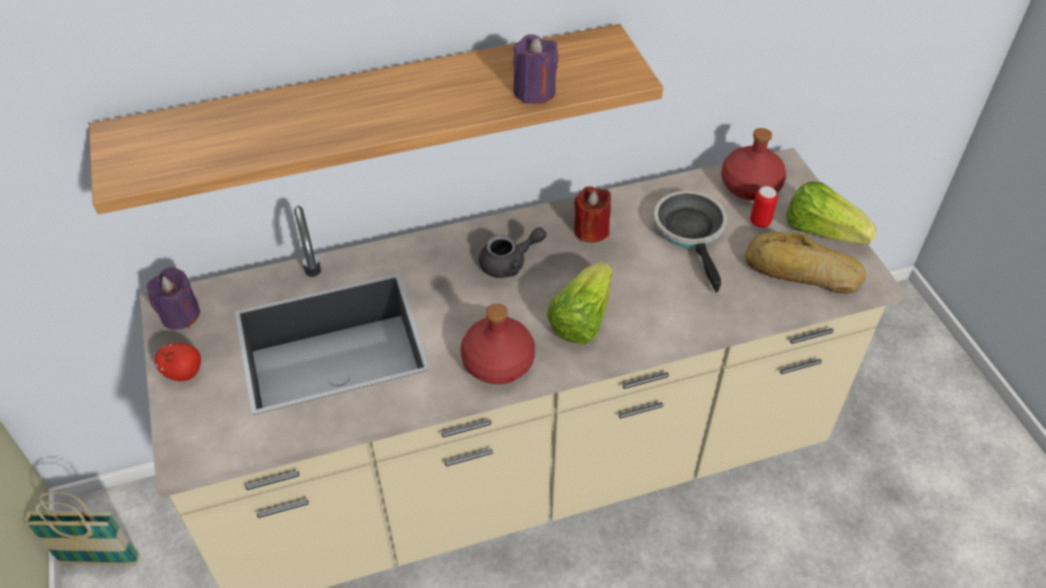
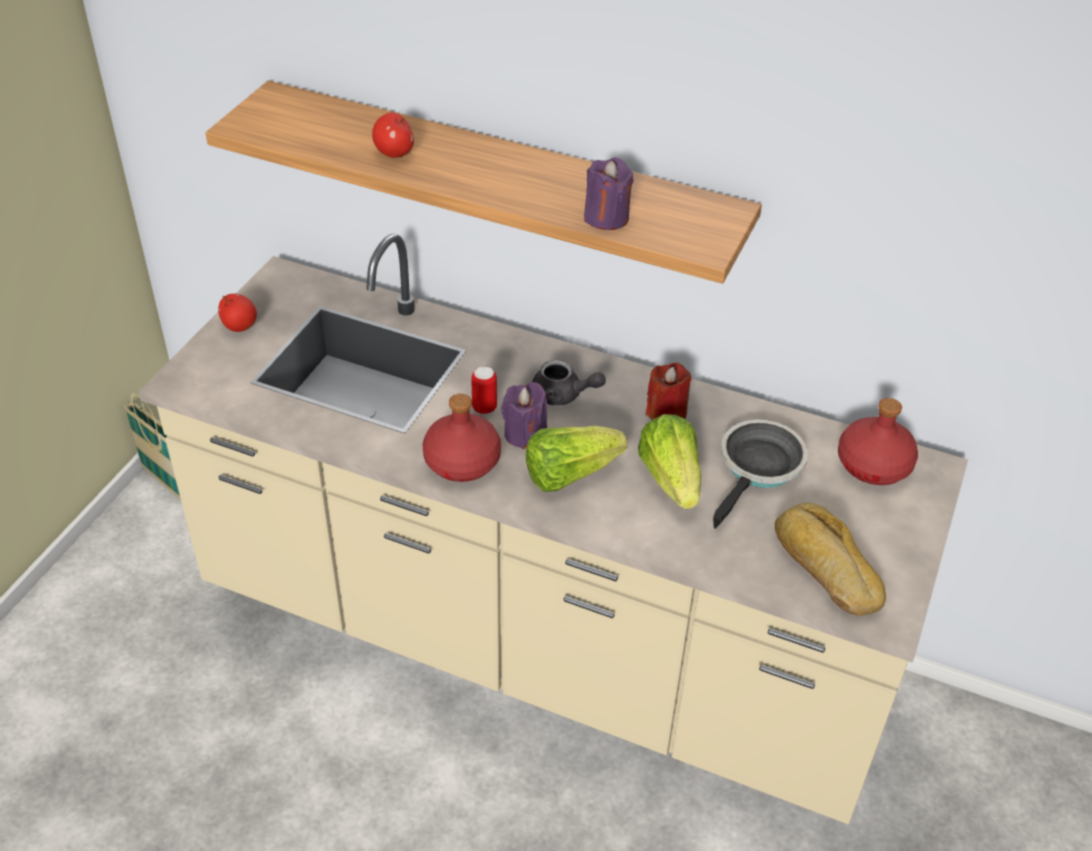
camera: 40 degrees right, 5 degrees down
purple candle [147,267,200,330] -> purple candle moved to [501,382,547,449]
can [750,186,778,228] -> can moved to [471,366,497,414]
lettuce [786,181,877,244] -> lettuce moved to [638,414,701,509]
none -> apple [372,112,414,158]

